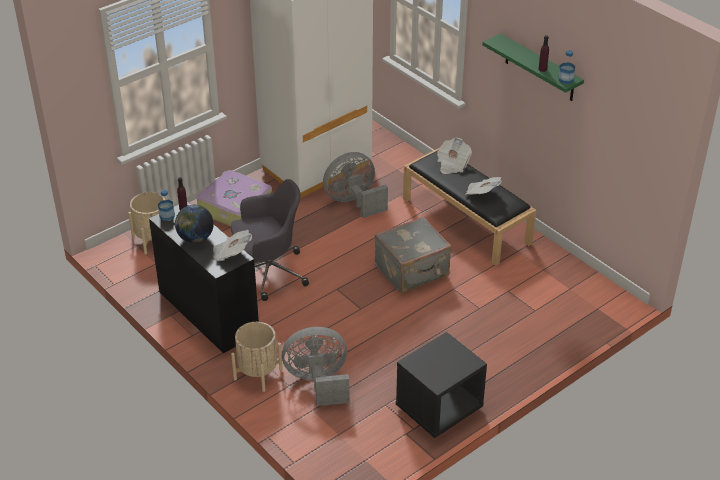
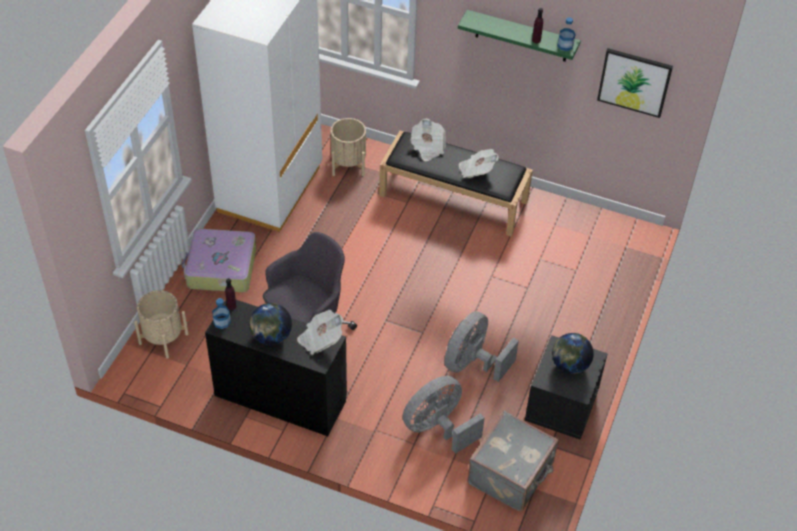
camera: 30 degrees left, 10 degrees up
beige planter [231,322,283,392] -> beige planter moved to [331,118,366,176]
grey fan [323,152,388,218] -> grey fan moved to [444,311,519,382]
grey suitcase [374,216,452,293] -> grey suitcase moved to [468,411,559,511]
none -> globe [552,333,594,374]
none -> picture [597,48,673,118]

